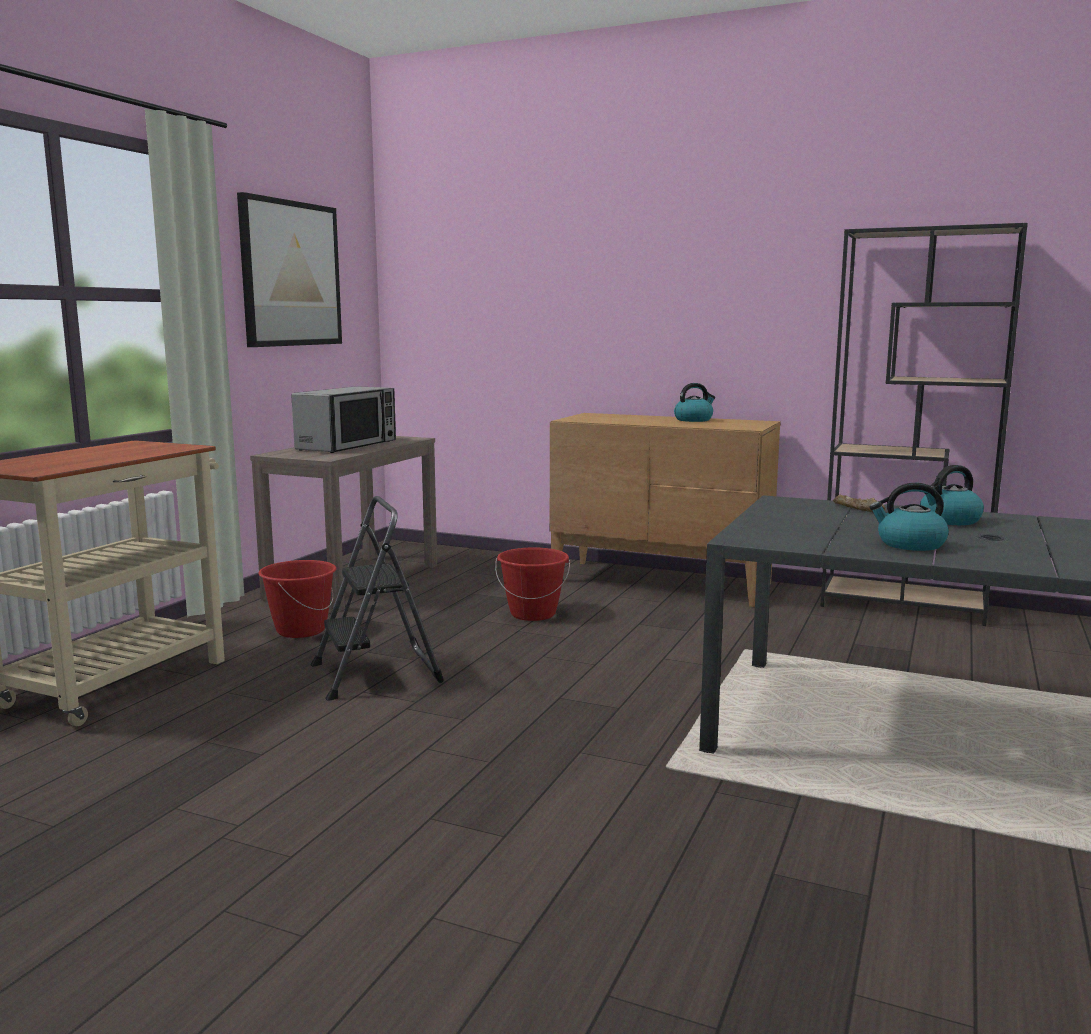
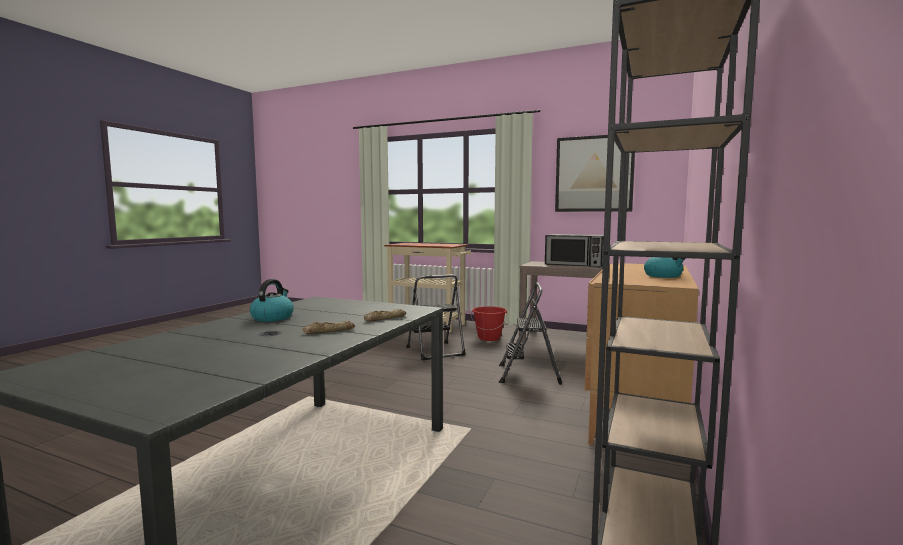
camera: 90 degrees right, 5 degrees down
red bucket [495,547,570,621] -> black step ladder [499,282,562,385]
kettle [920,465,984,525] -> bread [302,321,355,334]

